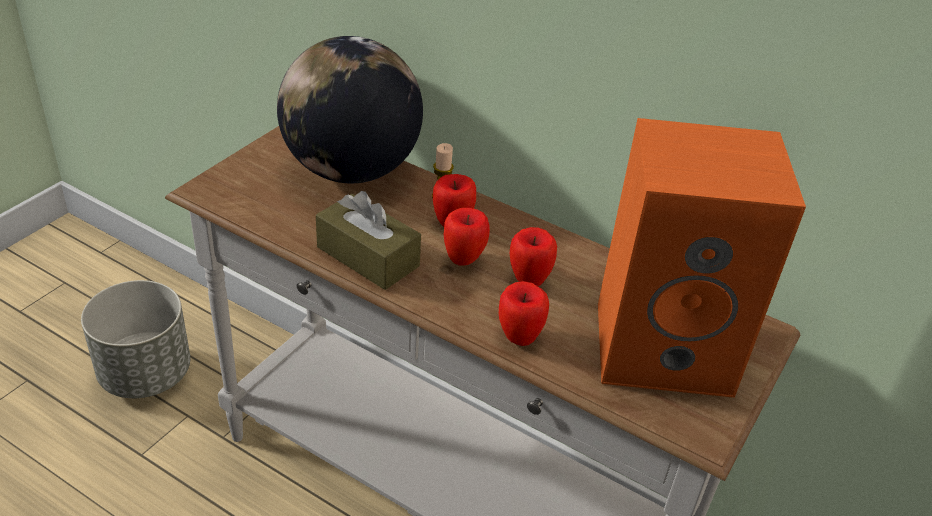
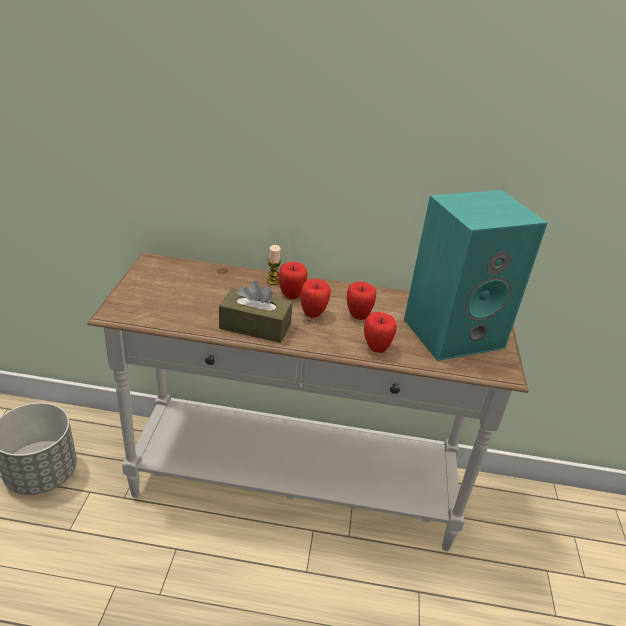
camera: 25 degrees left, 5 degrees down
globe [277,36,423,183] -> none
orange speaker [598,118,806,398] -> turquoise speaker [404,190,548,361]

